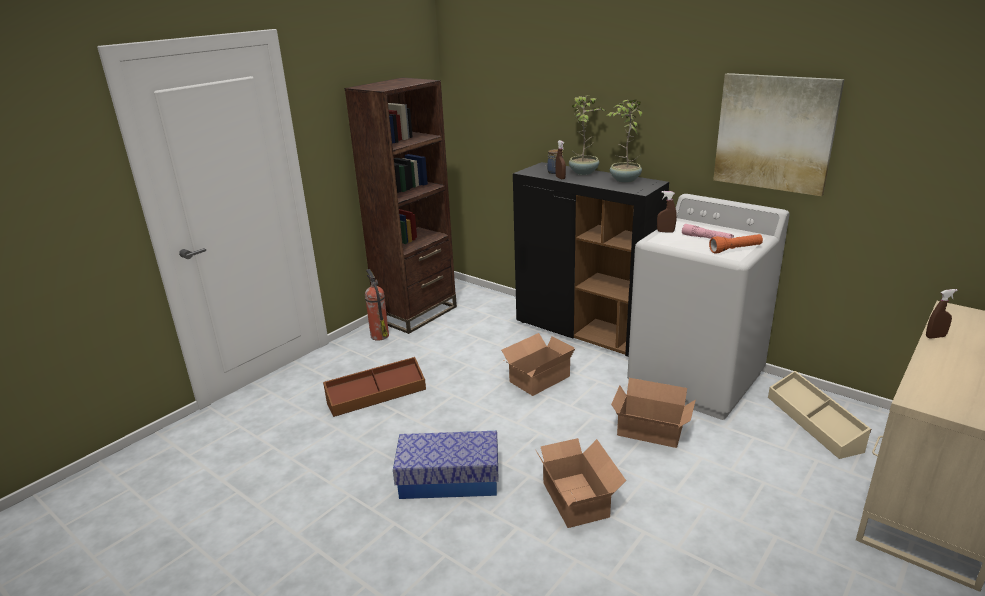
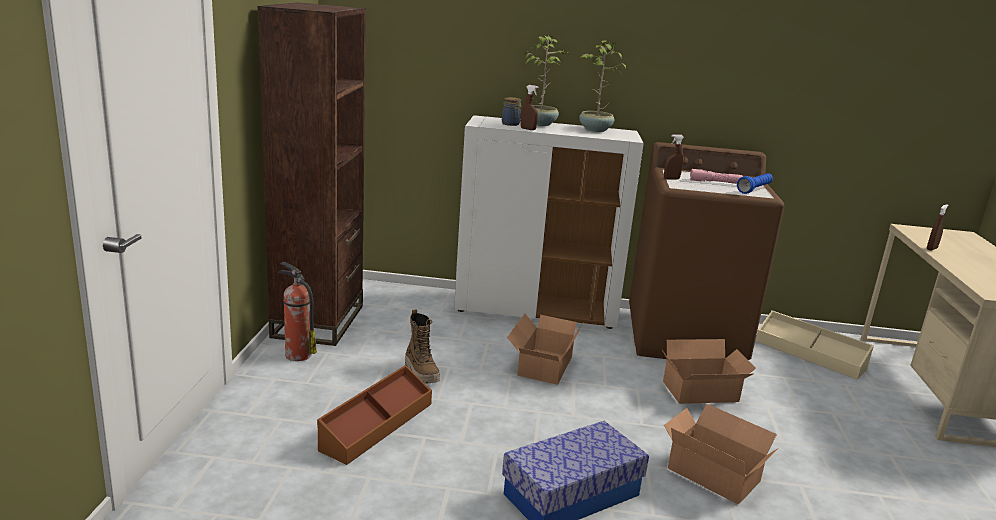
camera: 35 degrees left, 5 degrees down
black cabinet [513,162,669,357] -> white cabinet [454,115,644,329]
white washing machine [627,194,790,420] -> brown washing machine [629,142,784,360]
orange flashlight [709,234,763,254] -> blue flashlight [737,173,773,194]
picture [713,73,845,196] -> none
none -> boot [405,309,440,384]

